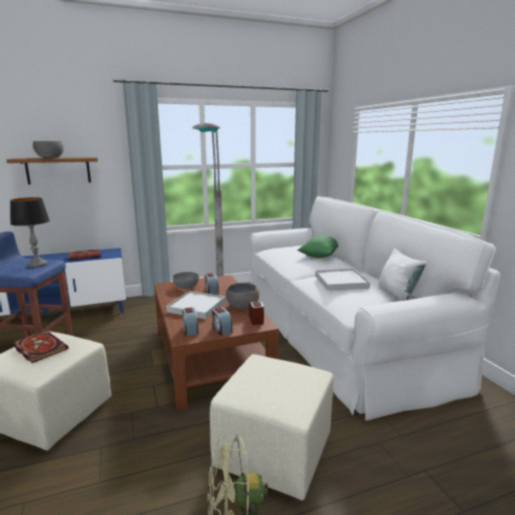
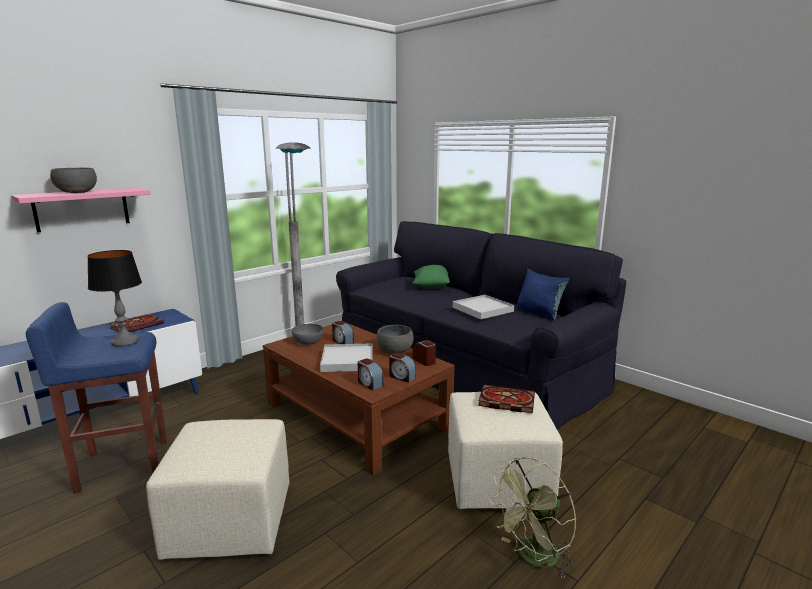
camera: 25 degrees left, 0 degrees up
brown shelf [6,157,98,185] -> pink shelf [11,188,151,232]
book [13,331,68,363] -> book moved to [478,385,535,413]
white sofa [249,196,500,421] -> black sofa [336,221,626,429]
white pillow [378,248,427,301] -> blue pillow [516,269,570,320]

